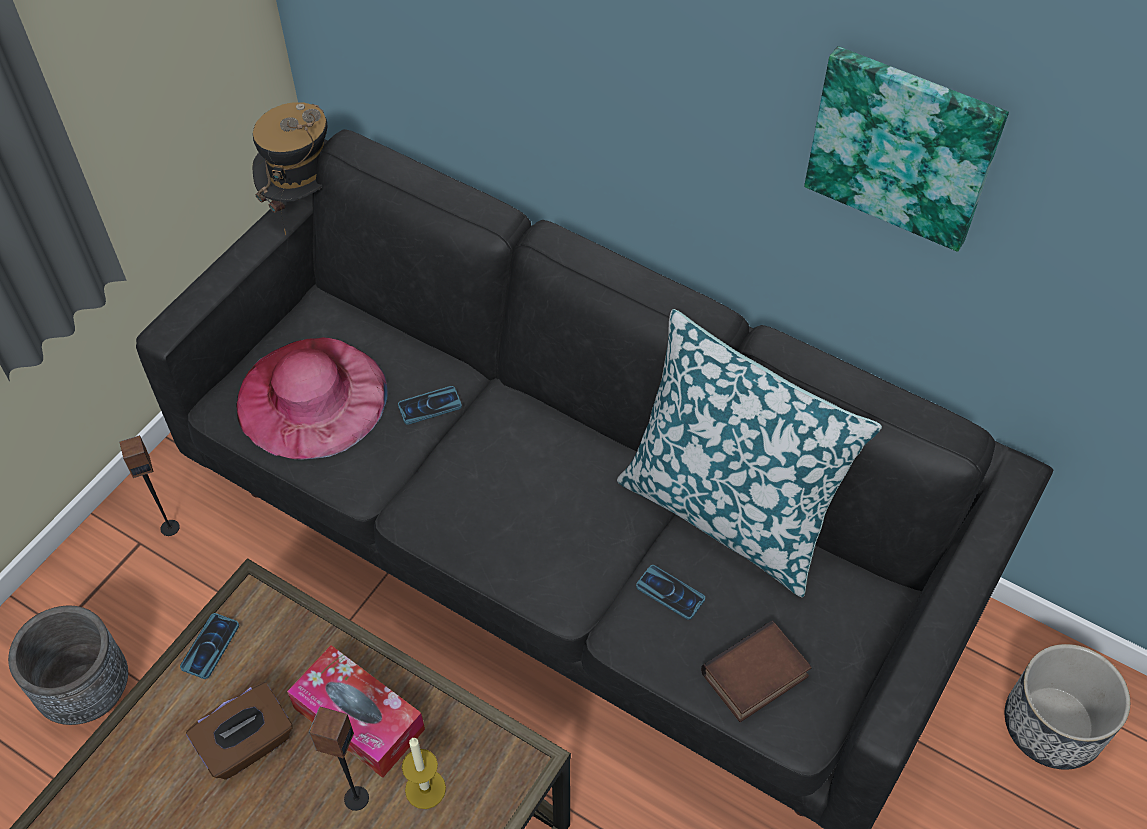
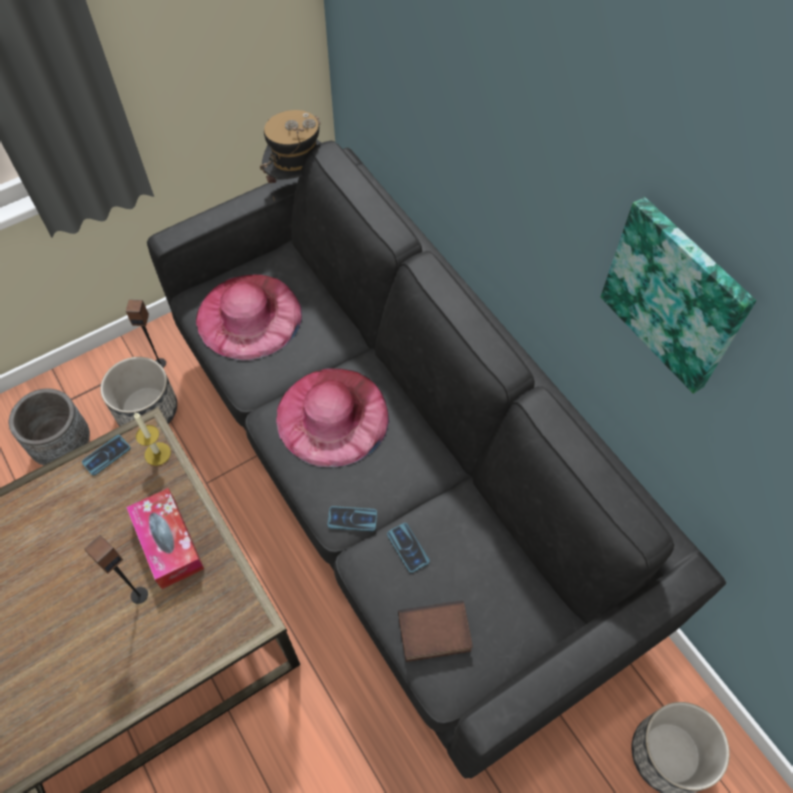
camera: 25 degrees right, 5 degrees up
brown tissue box [186,682,293,780] -> none
phone [398,386,462,425] -> phone moved to [327,506,377,531]
candle [402,738,446,809] -> candle moved to [134,412,171,466]
pillow [617,309,882,598] -> none
none -> planter [100,357,177,426]
none -> pink hat [276,368,389,467]

